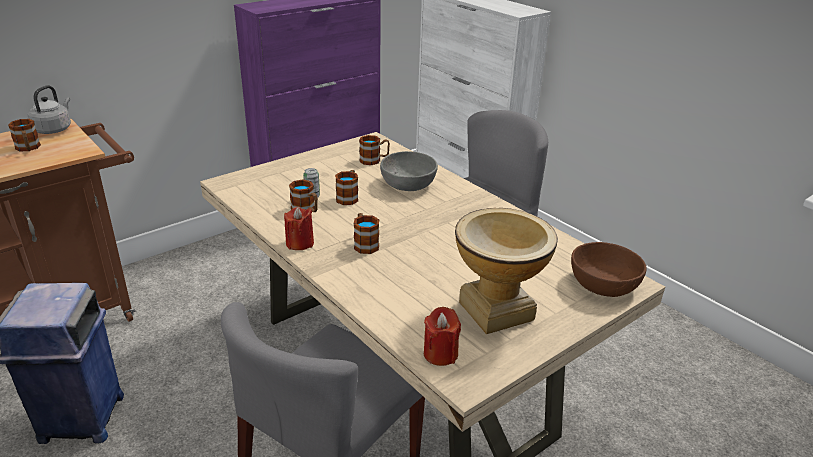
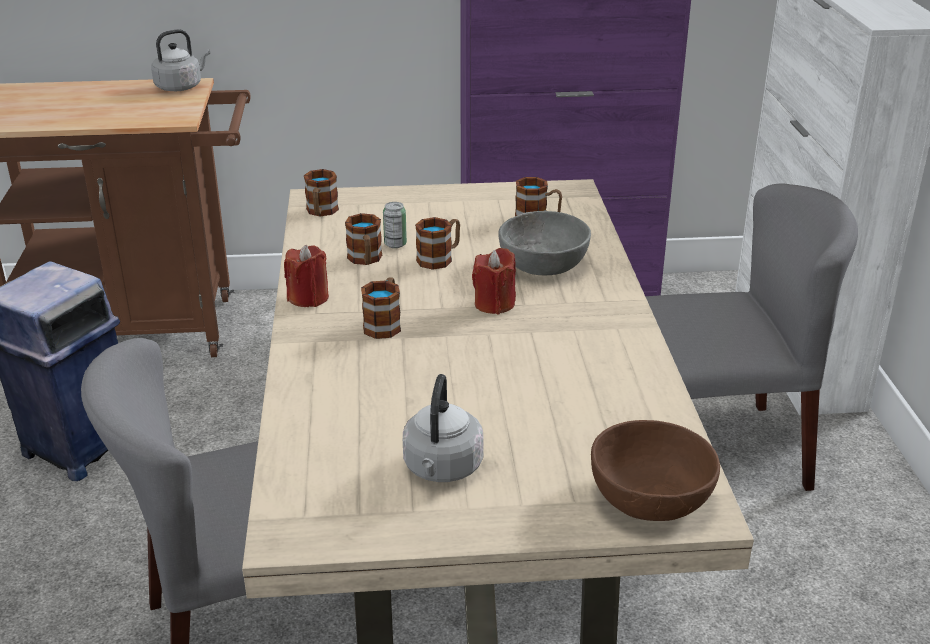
camera: 35 degrees right, 0 degrees up
mug [8,119,41,151] -> mug moved to [304,169,339,216]
red candle [424,307,461,366] -> red candle moved to [472,248,516,315]
vase [455,208,558,334] -> grey kettle [403,374,484,482]

